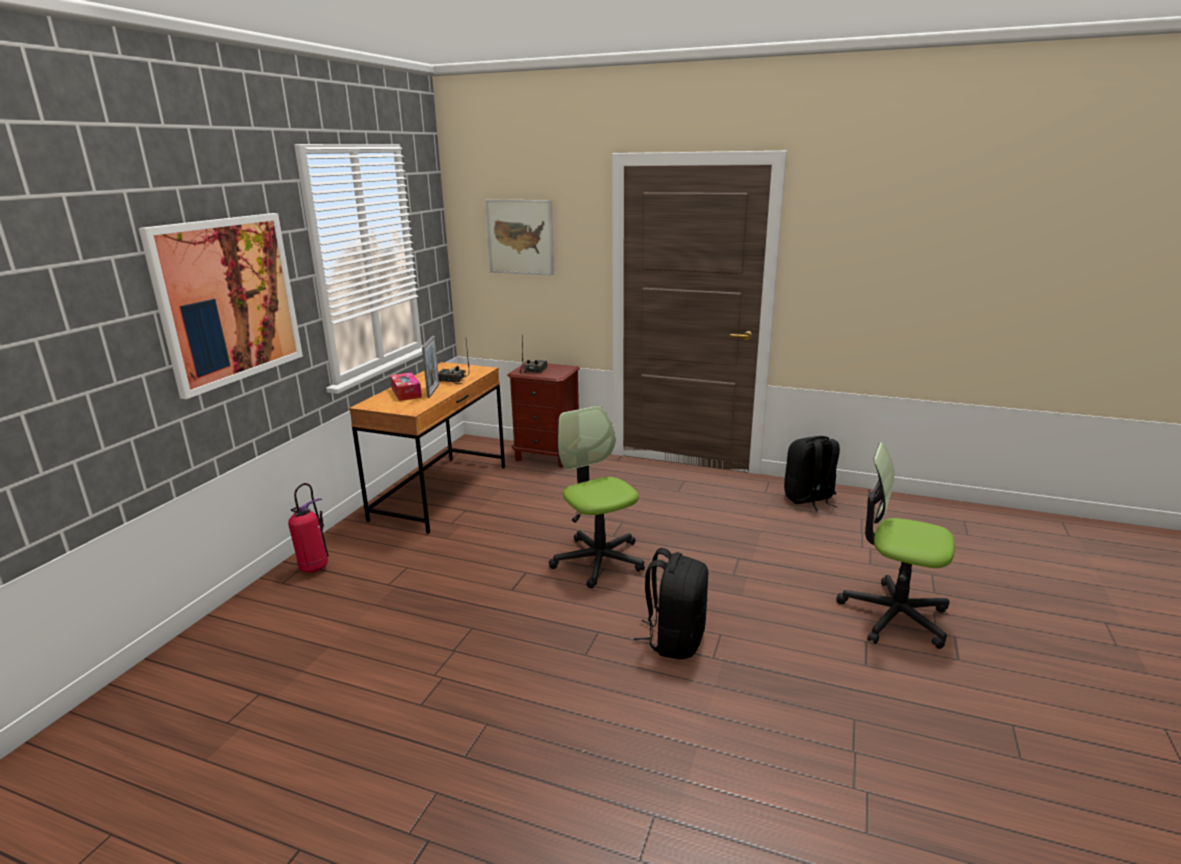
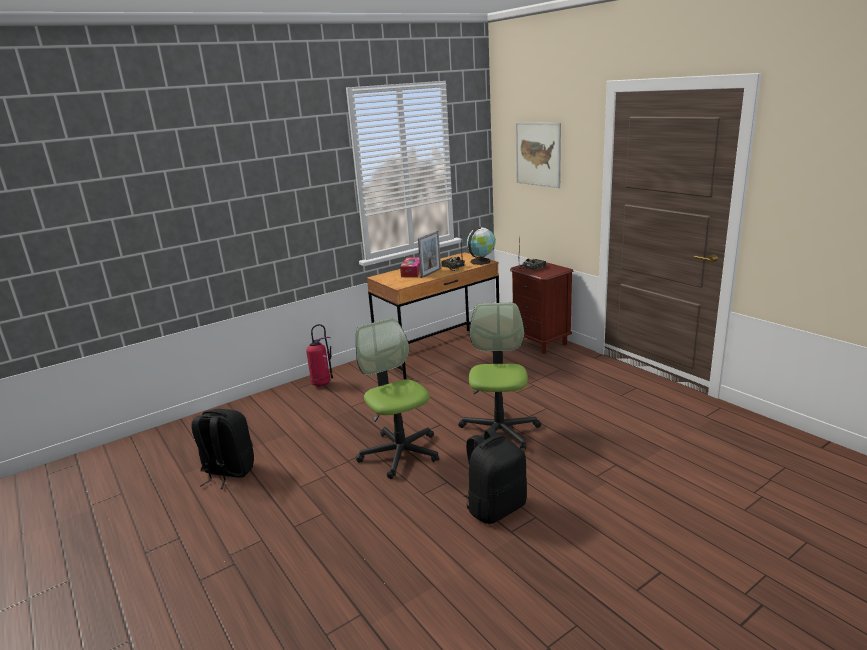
camera: 35 degrees right, 0 degrees up
picture [139,213,303,399] -> none
black backpack [784,436,840,511] -> black backpack moved to [191,409,254,489]
office chair [836,442,955,649] -> office chair moved to [356,318,439,479]
none -> globe [467,227,496,265]

